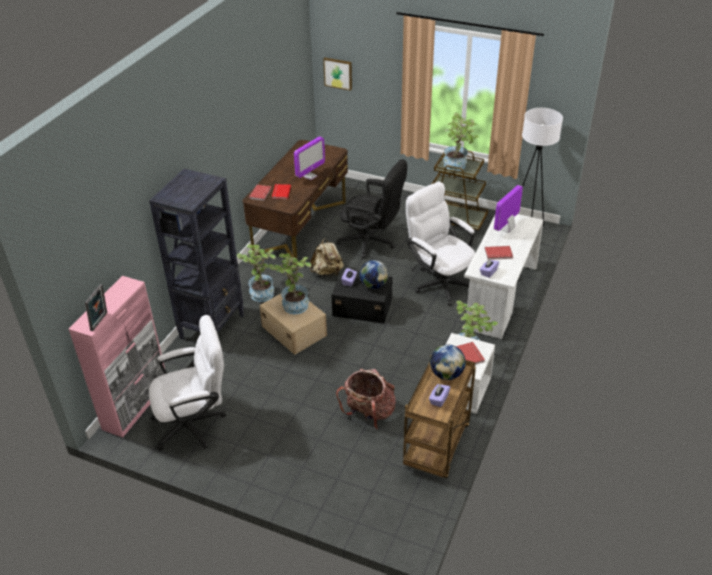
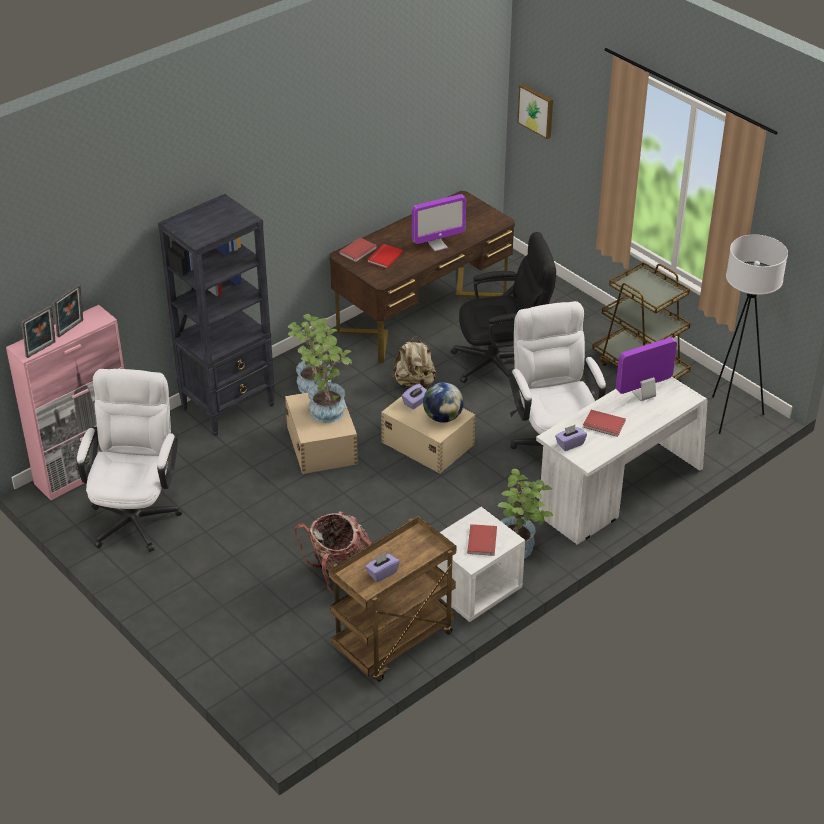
camera: 25 degrees right, 0 degrees up
white office chair [149,315,226,451] -> white office chair turned 90 degrees counterclockwise [77,369,182,552]
black storage box [331,270,393,324] -> beige storage box [381,389,476,473]
black office chair [336,159,407,258] -> black office chair turned 60 degrees counterclockwise [451,232,556,383]
globe [430,344,466,380] -> none
potted plant [443,113,479,171] -> none
none -> picture frame [54,284,83,337]

